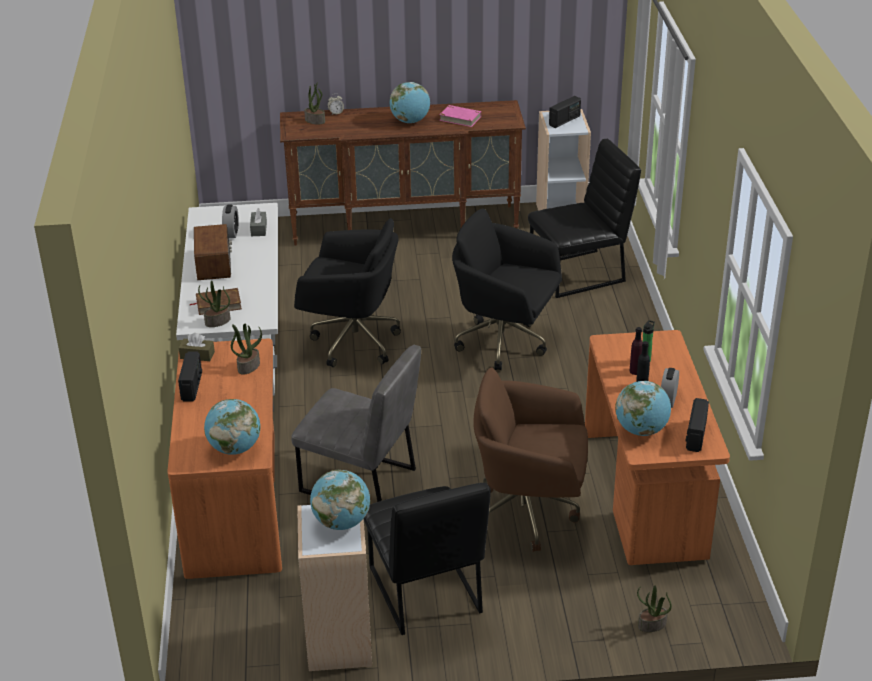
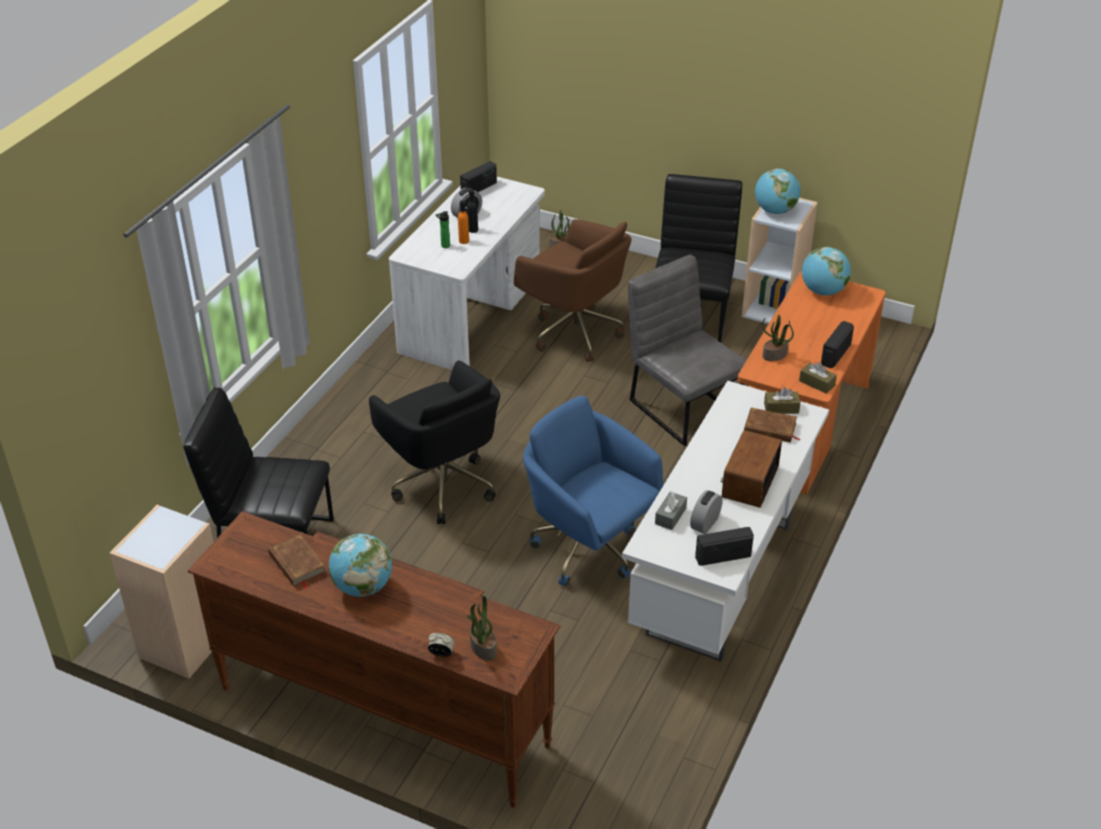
camera: 150 degrees left, 5 degrees up
potted plant [198,281,231,327] -> brown tissue box [764,387,800,414]
black office chair [294,218,401,367] -> blue office chair [523,396,663,586]
pink book [439,105,481,127] -> brown book [268,534,326,590]
radio [549,96,581,128] -> radio moved to [695,527,754,566]
orange desk [585,330,730,565] -> white desk [389,177,545,370]
globe [615,381,671,436] -> none
purple bottle [630,327,643,375] -> orange bottle [458,200,469,244]

